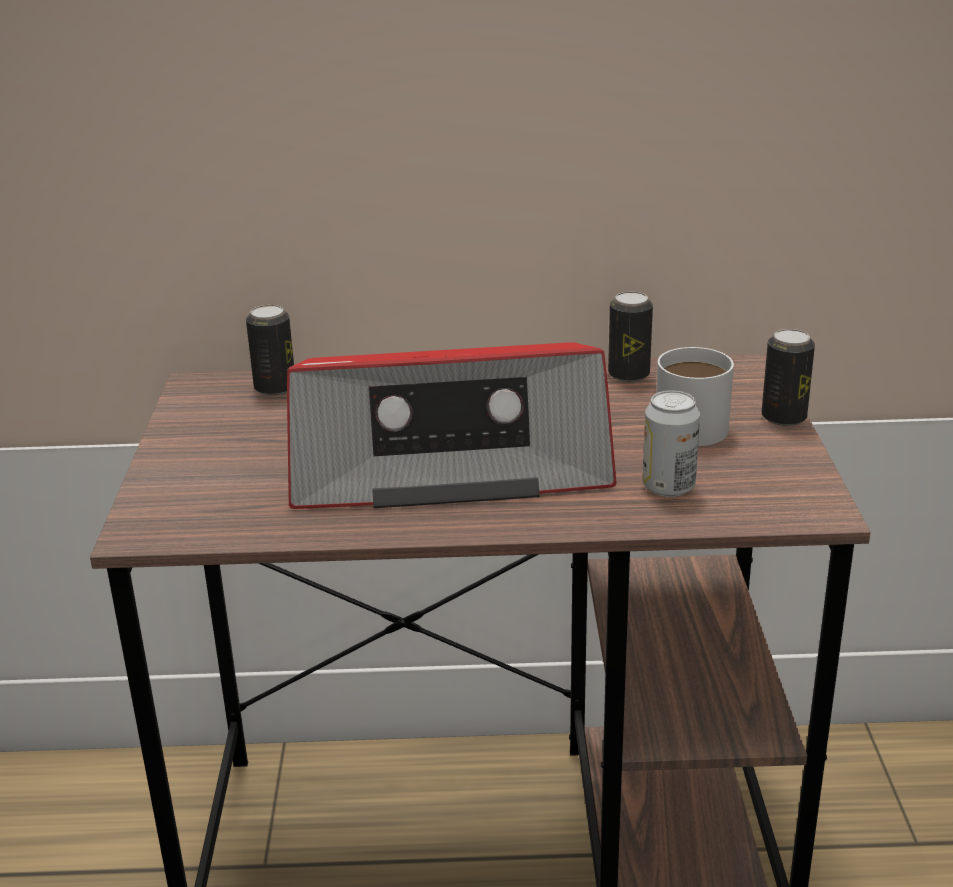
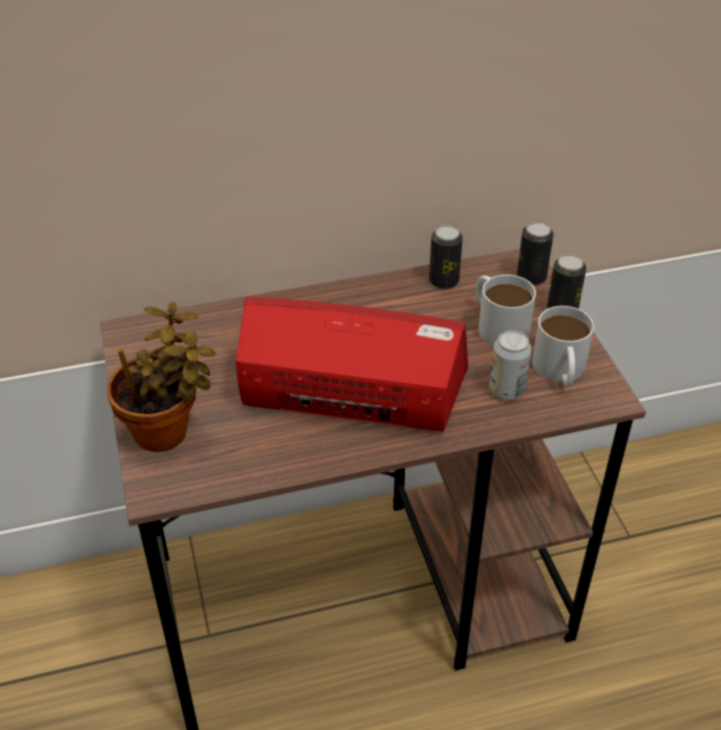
camera: 15 degrees left, 15 degrees up
can [246,305,294,396] -> can moved to [517,222,554,285]
radio [287,343,617,509] -> radio turned 150 degrees counterclockwise [236,296,469,432]
none -> potted plant [107,301,216,452]
none -> white mug [532,306,594,386]

